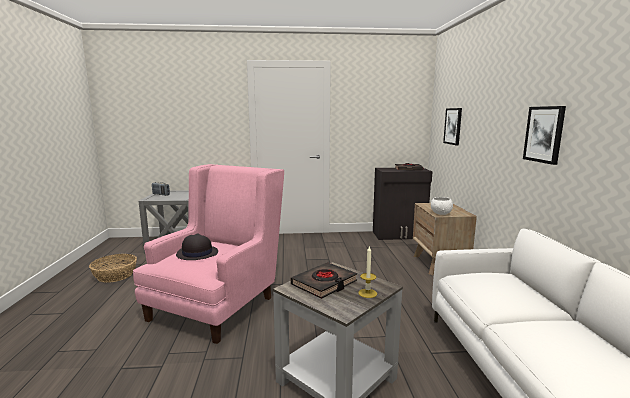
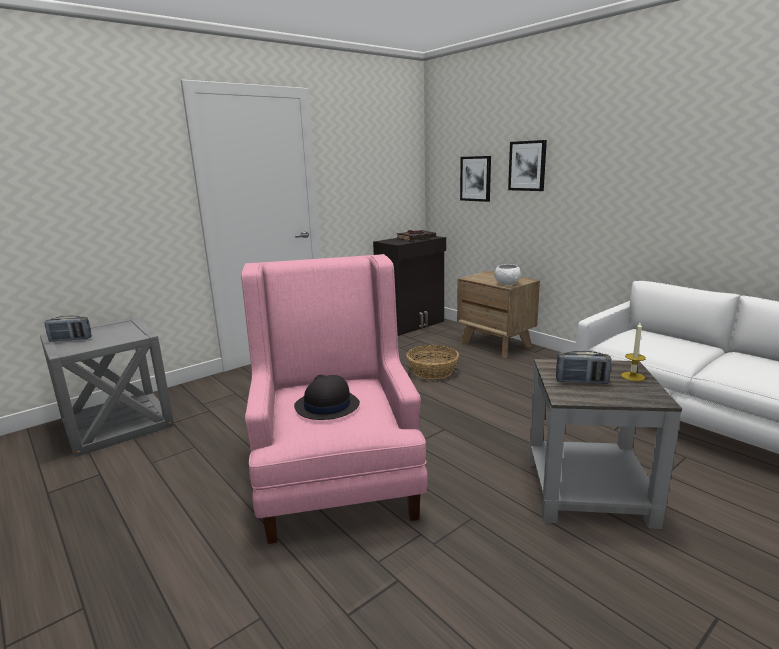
camera: 35 degrees left, 5 degrees up
basket [89,254,137,283] -> basket moved to [406,345,459,379]
black book [290,262,357,299] -> radio [556,351,611,384]
picture [523,106,566,165] -> picture moved to [508,140,547,191]

